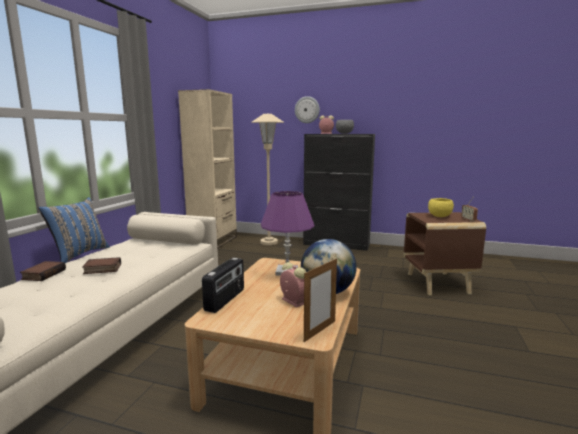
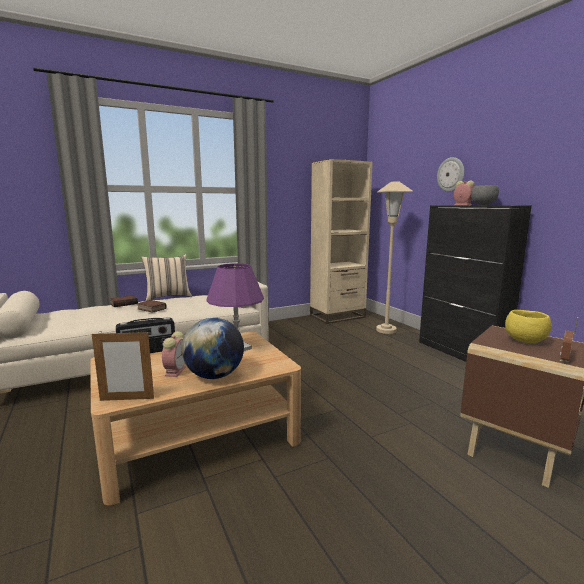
camera: 45 degrees right, 0 degrees up
blue pillow [39,197,110,263] -> beige pillow [141,254,192,301]

